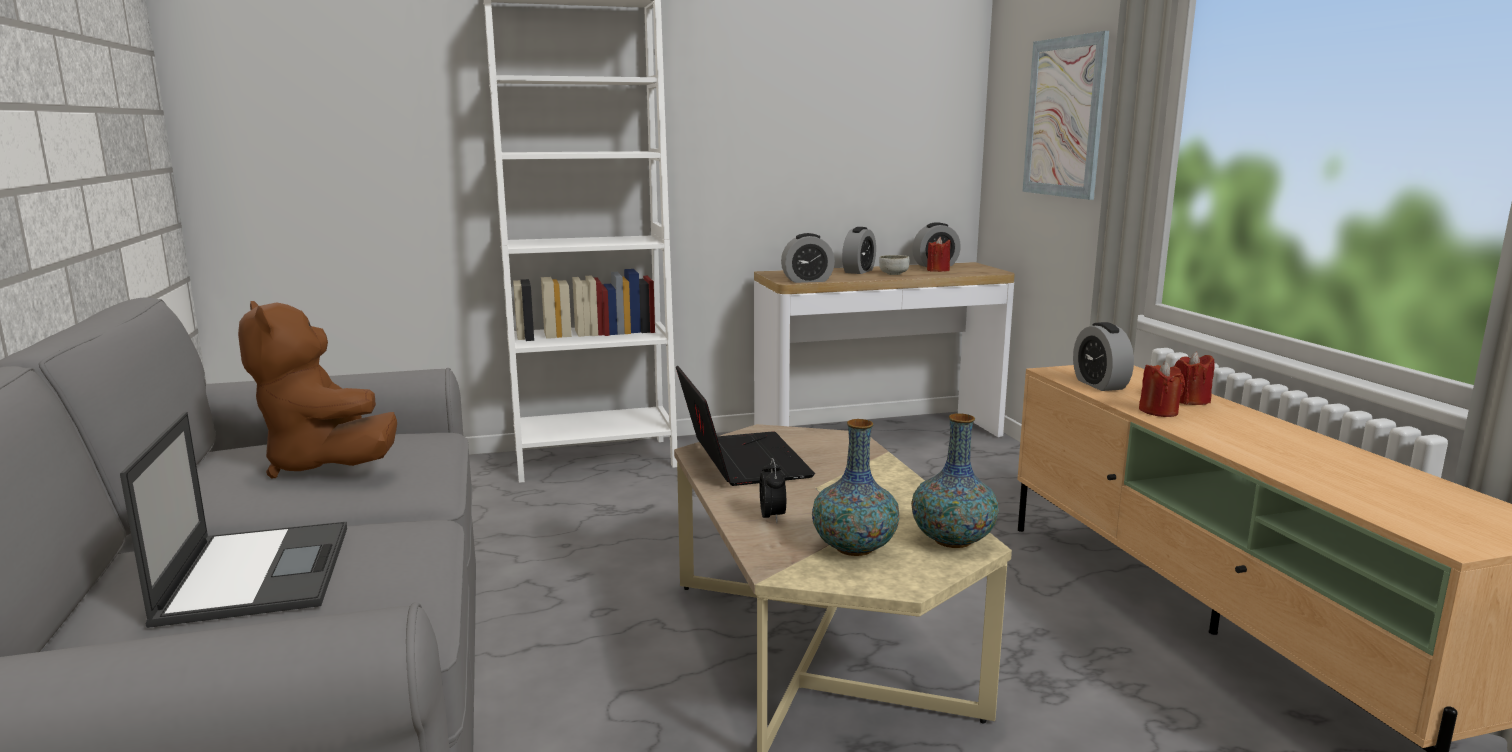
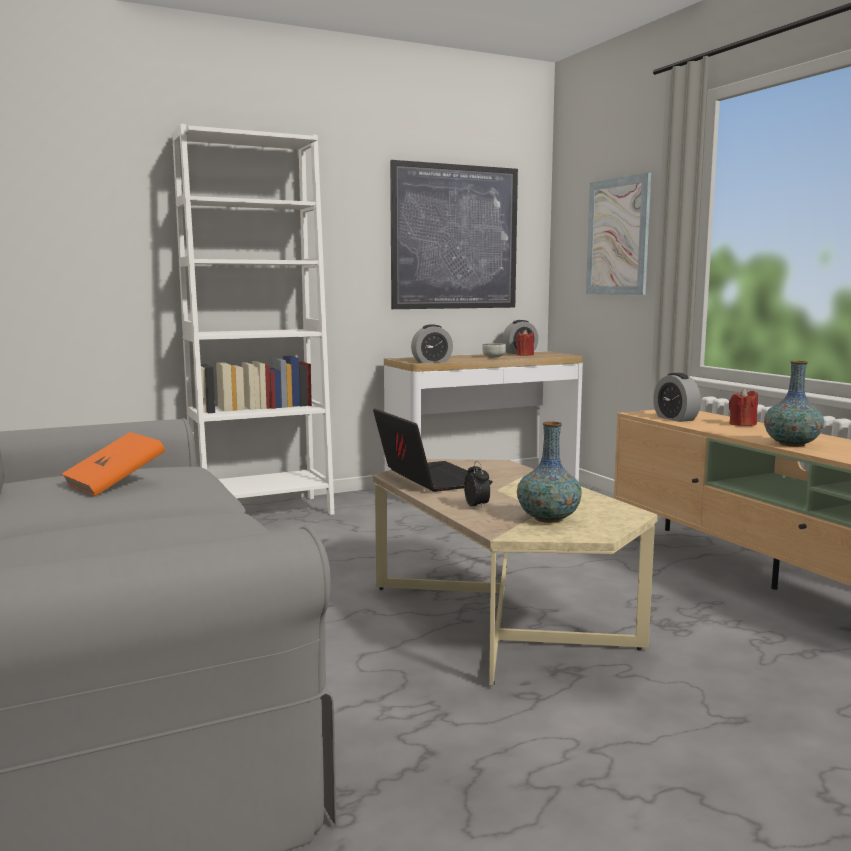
camera: 10 degrees left, 5 degrees down
laptop [120,412,347,628] -> none
brown plush toy [238,301,397,478] -> orange book [61,432,165,496]
alarm clock [842,227,876,274] -> none
vase [911,413,999,548] -> vase moved to [764,361,824,447]
red candle [1139,362,1185,417] -> none
none -> picture [390,160,518,309]

